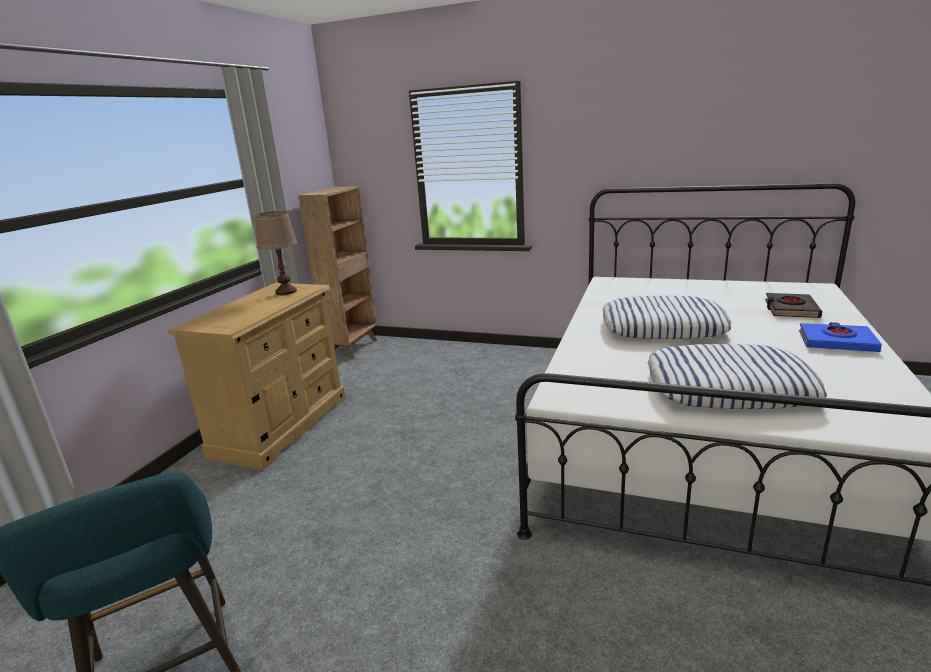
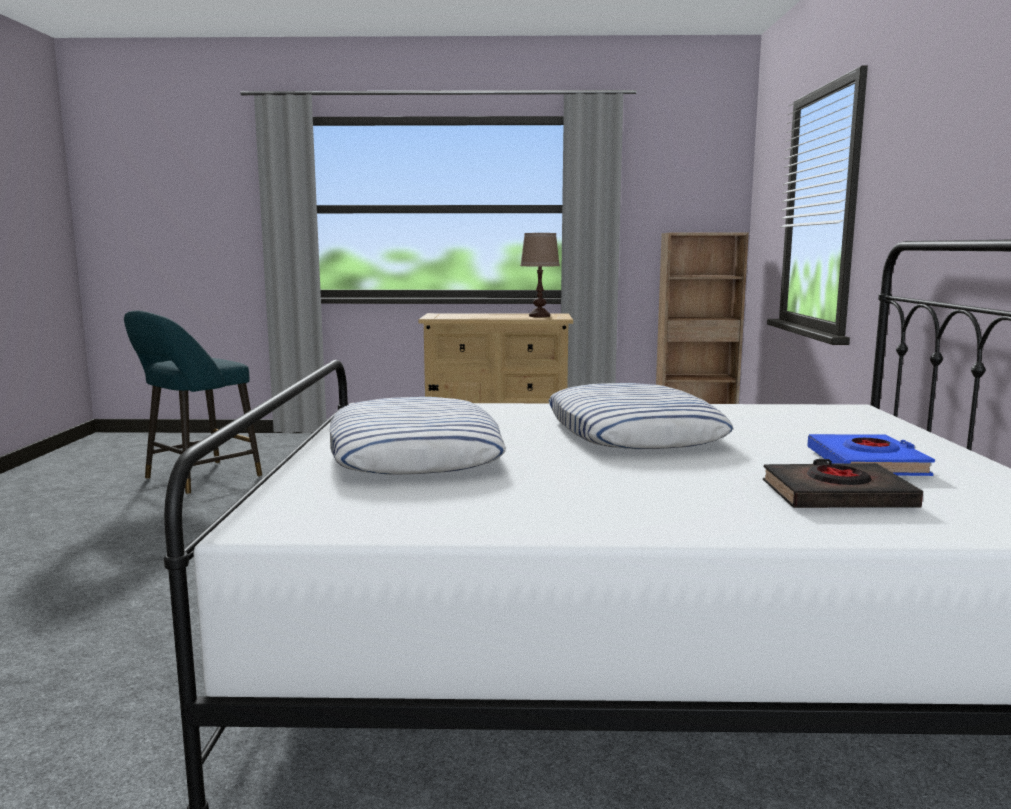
camera: 70 degrees right, 10 degrees down
blue book [799,322,882,352] -> blue book moved to [807,434,935,476]

